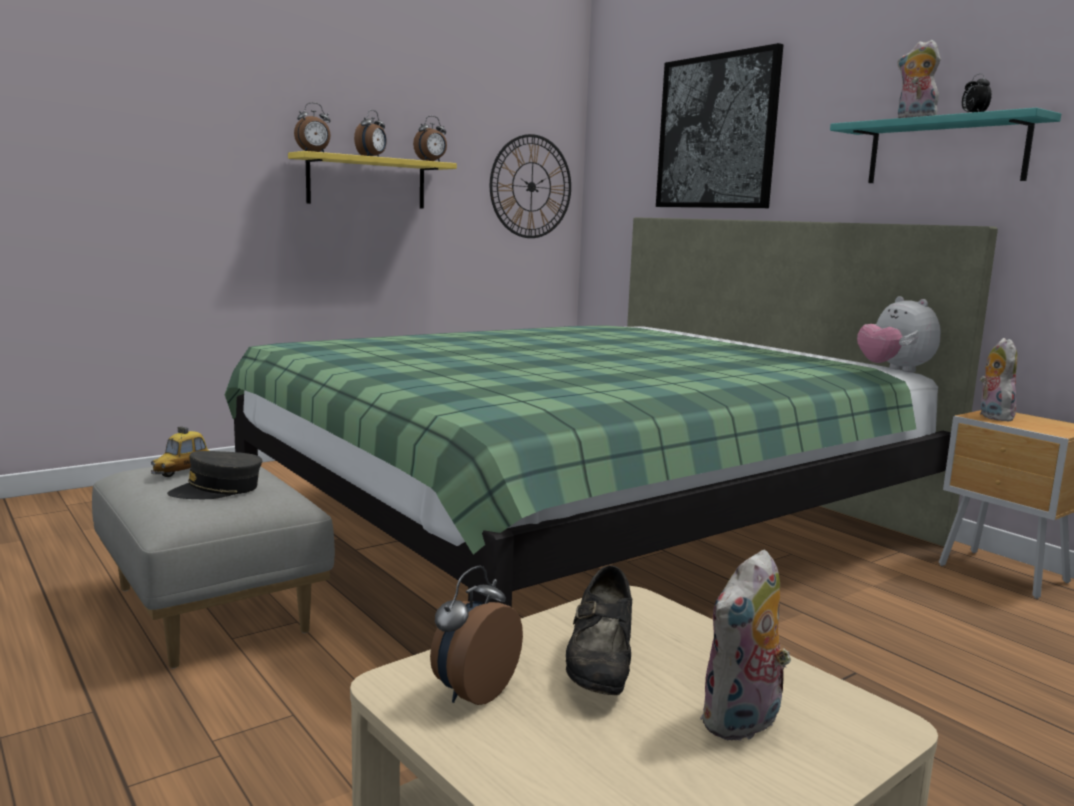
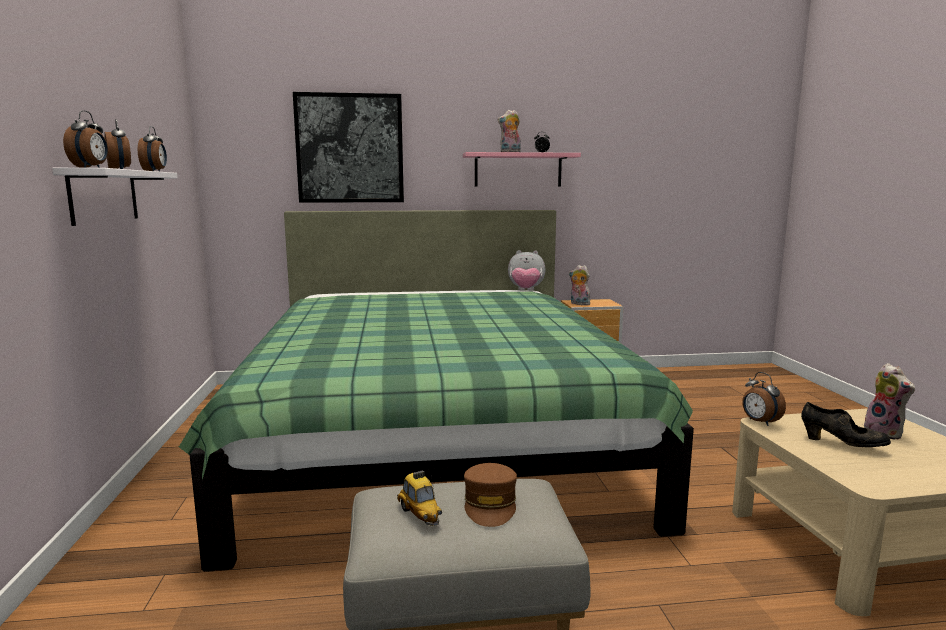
camera: 60 degrees left, 0 degrees up
grey cap [167,451,262,499] -> brown cap [464,463,517,527]
yellow shelf [288,151,457,209] -> white shelf [52,168,177,226]
alarm clock [430,565,523,705] -> alarm clock moved to [742,372,786,426]
wall clock [490,134,571,238] -> none
turquoise shelf [830,108,1061,183] -> pink shelf [463,152,581,187]

